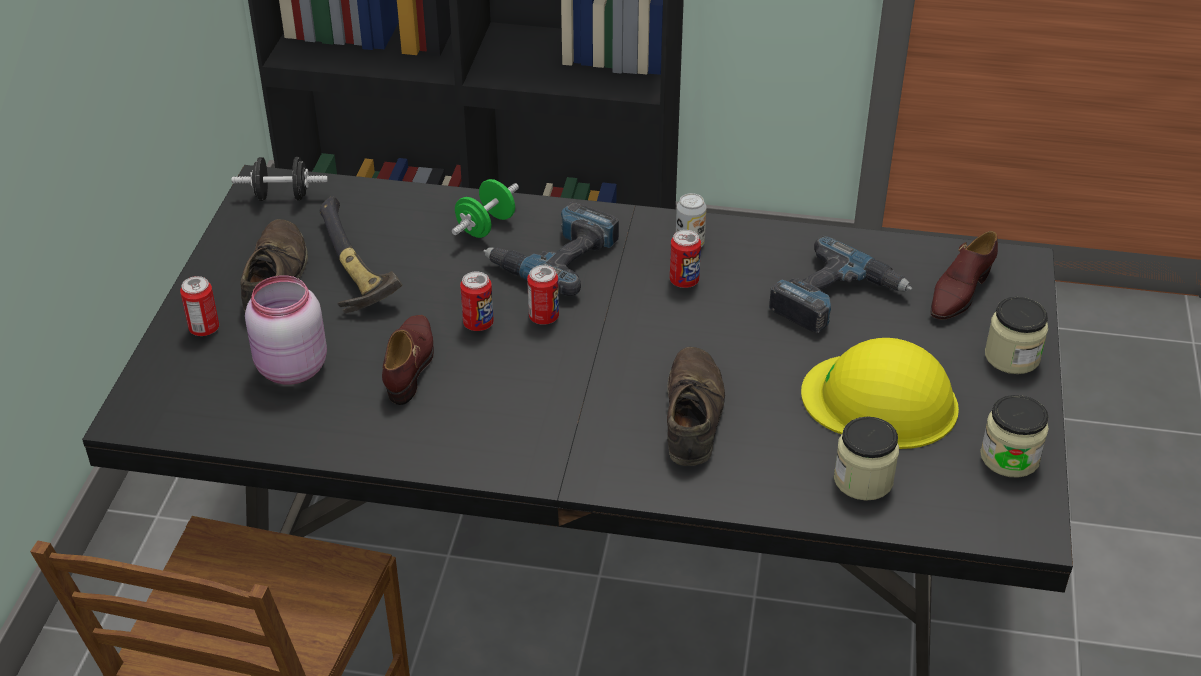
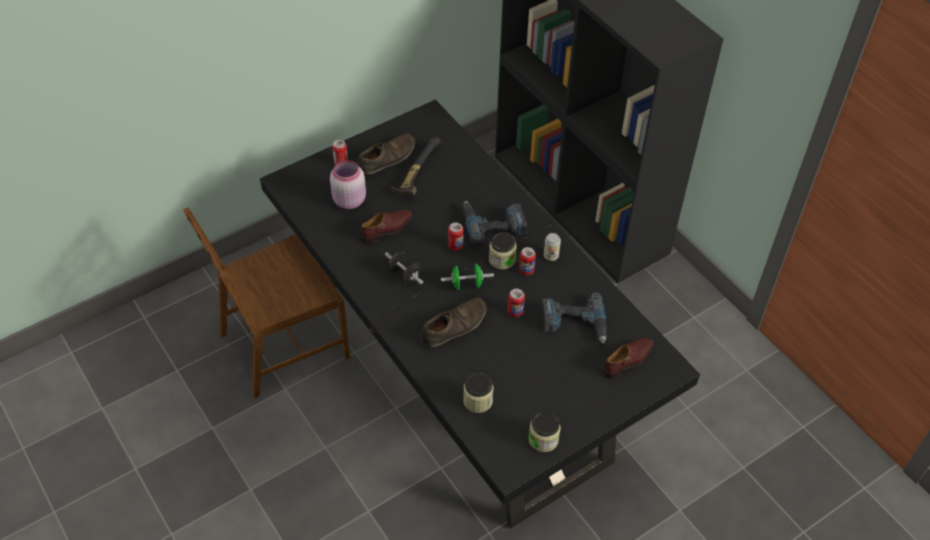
camera: 45 degrees right, 10 degrees up
black dumbbell [232,157,328,201] -> black dumbbell moved to [385,252,423,284]
green dumbbell [452,179,519,238] -> green dumbbell moved to [441,264,494,290]
can [460,271,494,331] -> can moved to [508,288,525,317]
yellow hard hat [801,338,959,449] -> none
brown shoe [931,231,998,319] -> brown shoe turned 150 degrees clockwise [604,338,653,378]
jar [985,297,1048,374] -> jar moved to [489,232,517,269]

